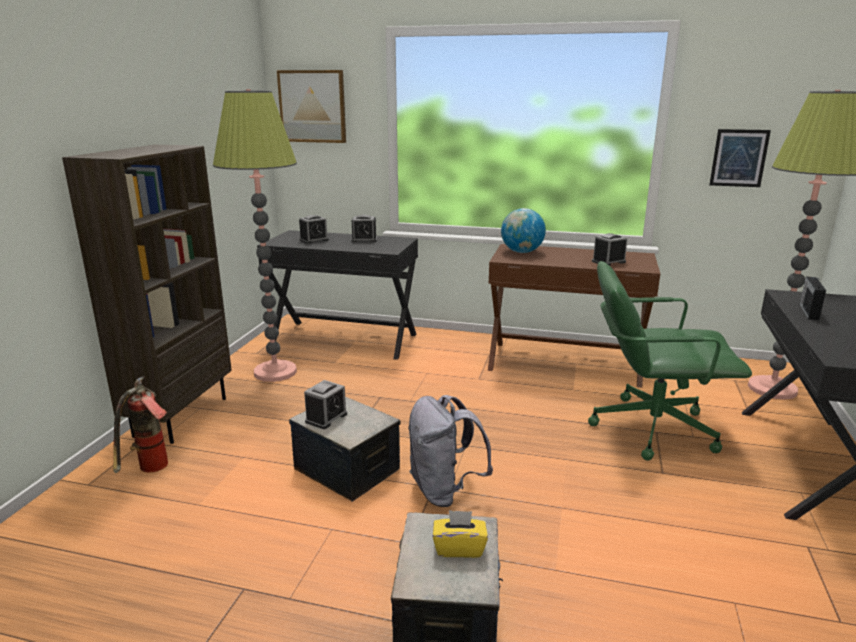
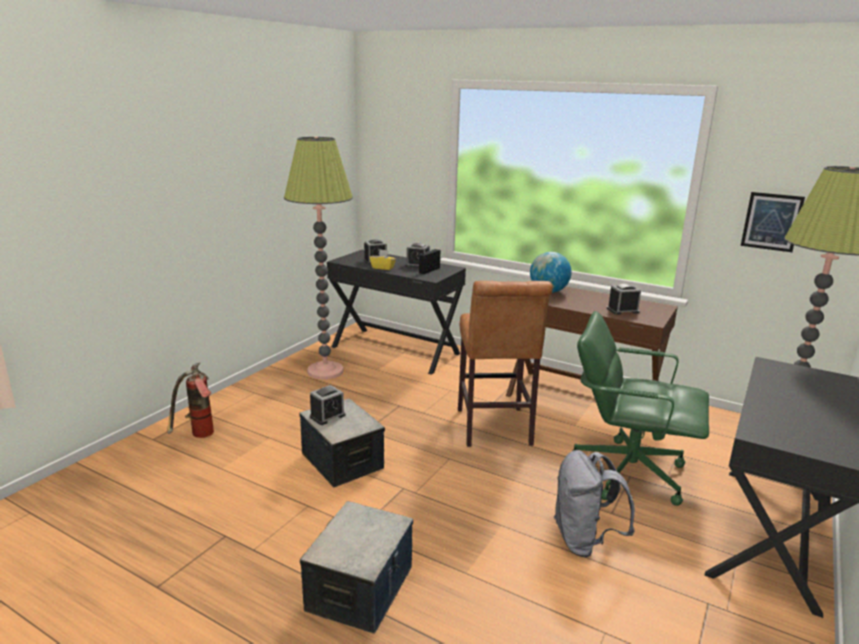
camera: 15 degrees right, 0 degrees up
brown bookcase [62,145,232,444] -> none
picture [277,70,346,143] -> none
grey backpack [408,395,493,507] -> grey backpack moved to [554,450,635,558]
yellow tissue box [433,510,488,558] -> yellow tissue box moved to [370,249,396,270]
radio [800,277,826,320] -> radio moved to [419,249,440,274]
none -> brown stool [458,281,553,447]

